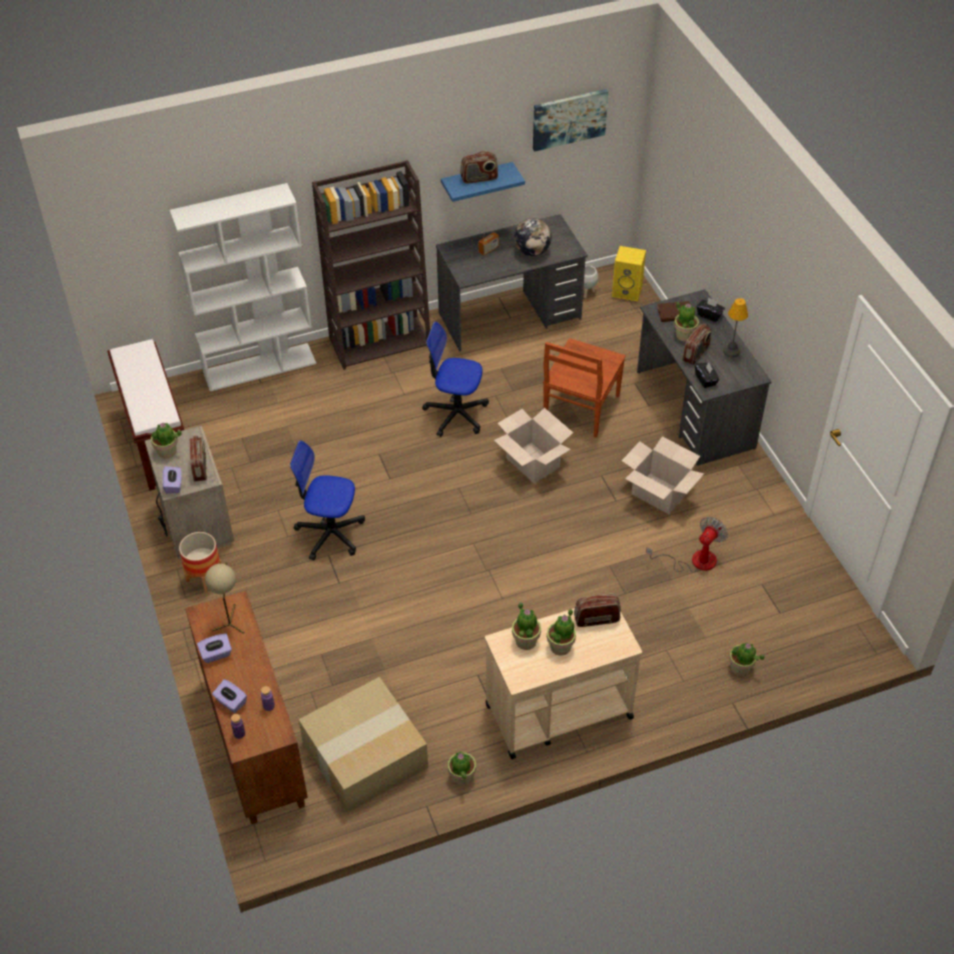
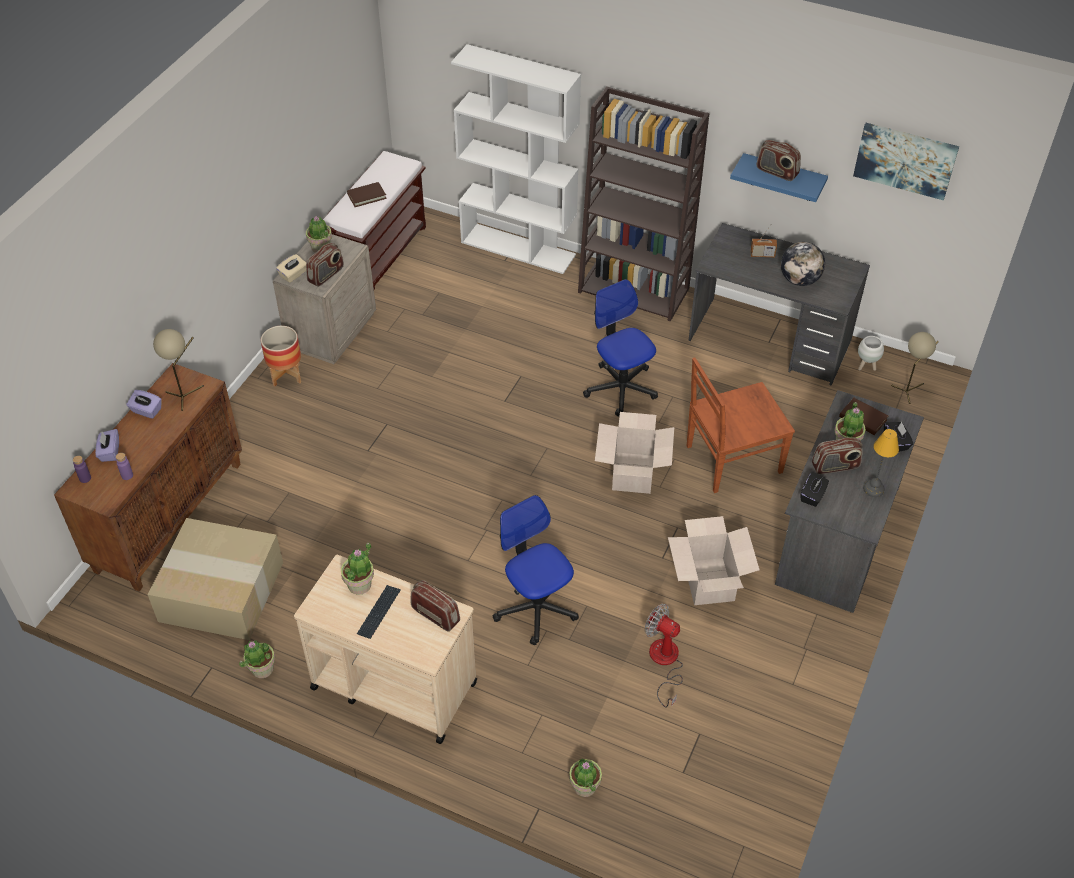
camera: 45 degrees right, 0 degrees up
purple tissue box [162,466,182,494] -> beige tissue box [276,254,306,283]
office chair [290,441,365,561] -> office chair moved to [493,495,579,645]
potted plant [547,609,576,656] -> keyboard [357,585,401,639]
yellow speaker [612,246,646,301] -> beige table lamp [891,332,938,404]
fan [646,517,728,573] -> fan turned 135 degrees counterclockwise [645,604,683,708]
none -> brown book [347,182,387,207]

